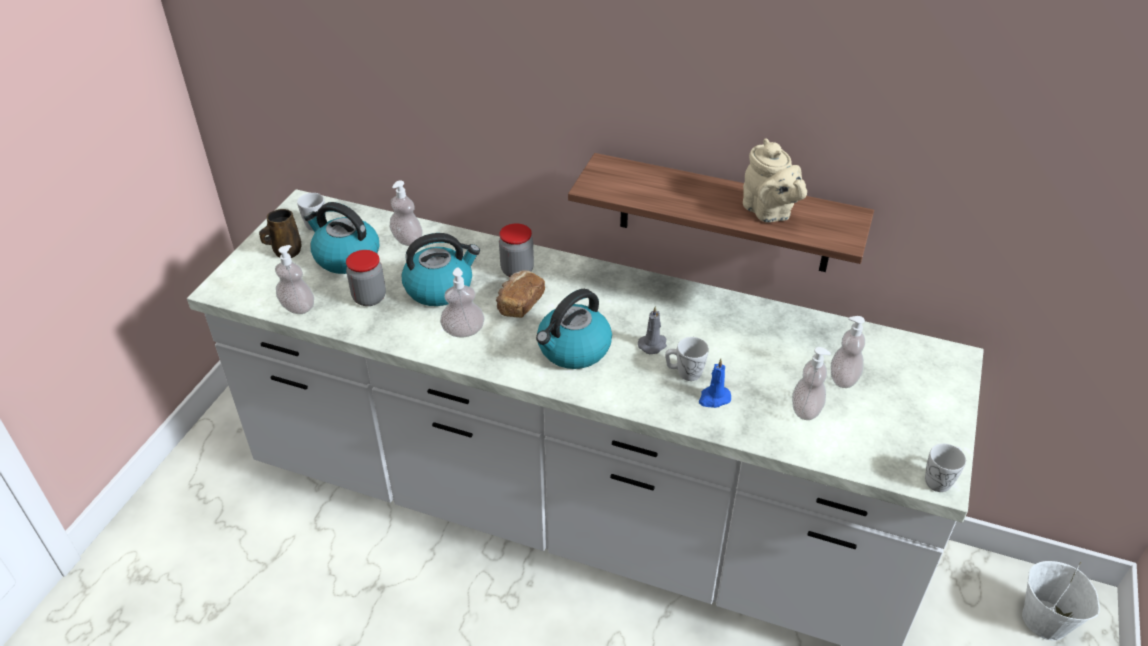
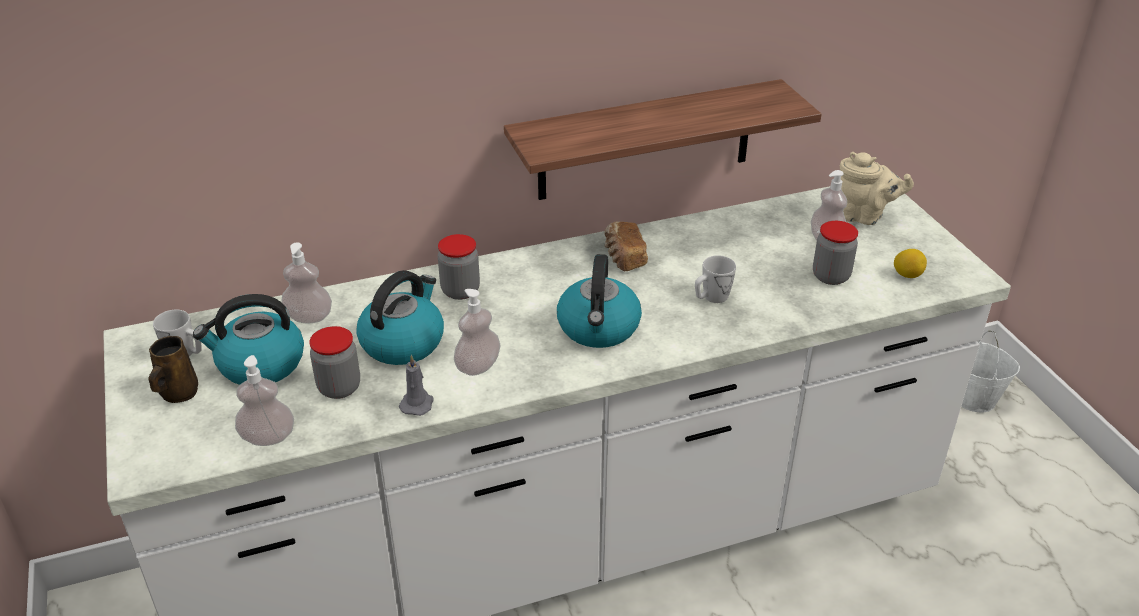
camera: 40 degrees left, 5 degrees down
bread [496,270,545,318] -> bread moved to [604,222,648,272]
grey candle [638,306,667,354] -> grey candle moved to [399,355,434,416]
blue candle [699,359,731,408] -> none
beige teapot [743,138,807,223] -> beige teapot moved to [840,152,914,225]
soap dispenser [792,347,831,420] -> jar [813,221,858,285]
white mug [925,443,966,492] -> none
none -> lemon [894,249,927,278]

